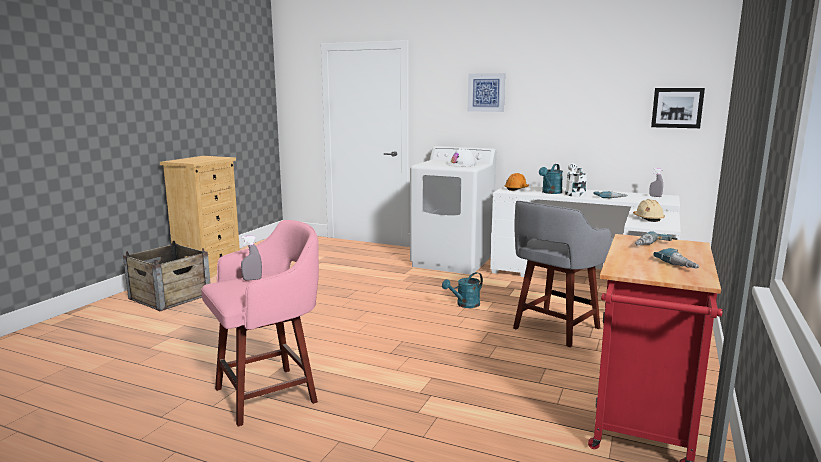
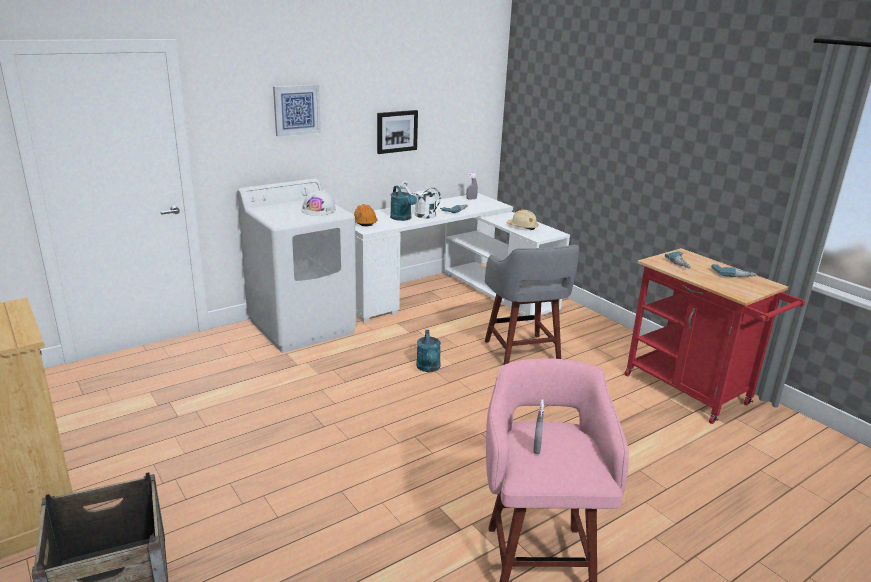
camera: 60 degrees left, 10 degrees up
picture [651,88,705,128] -> picture moved to [377,110,418,154]

